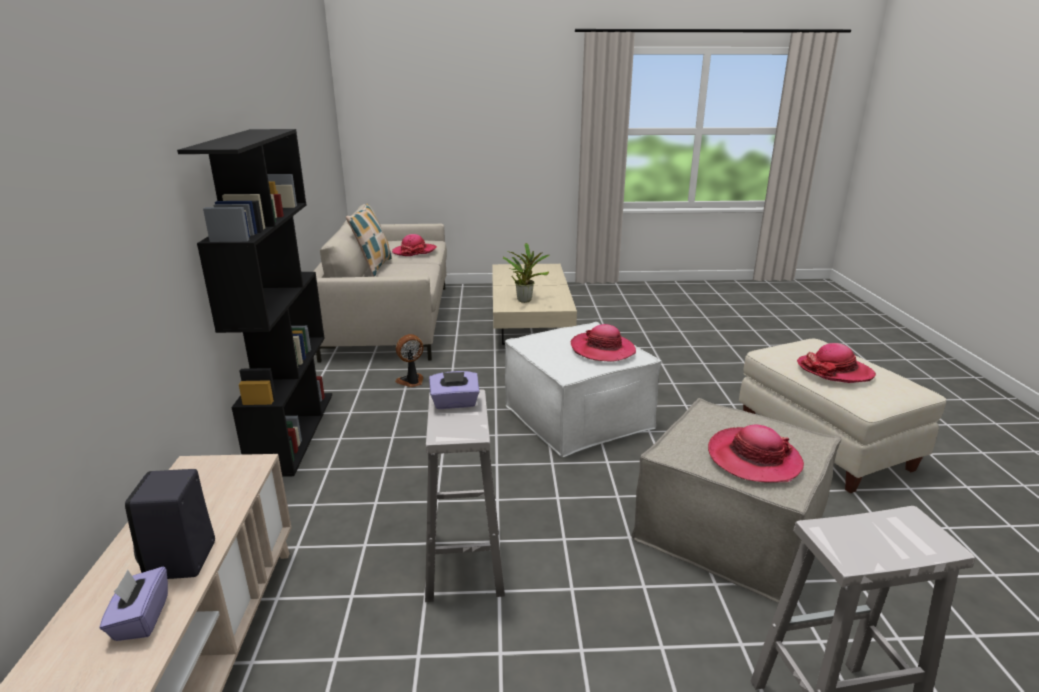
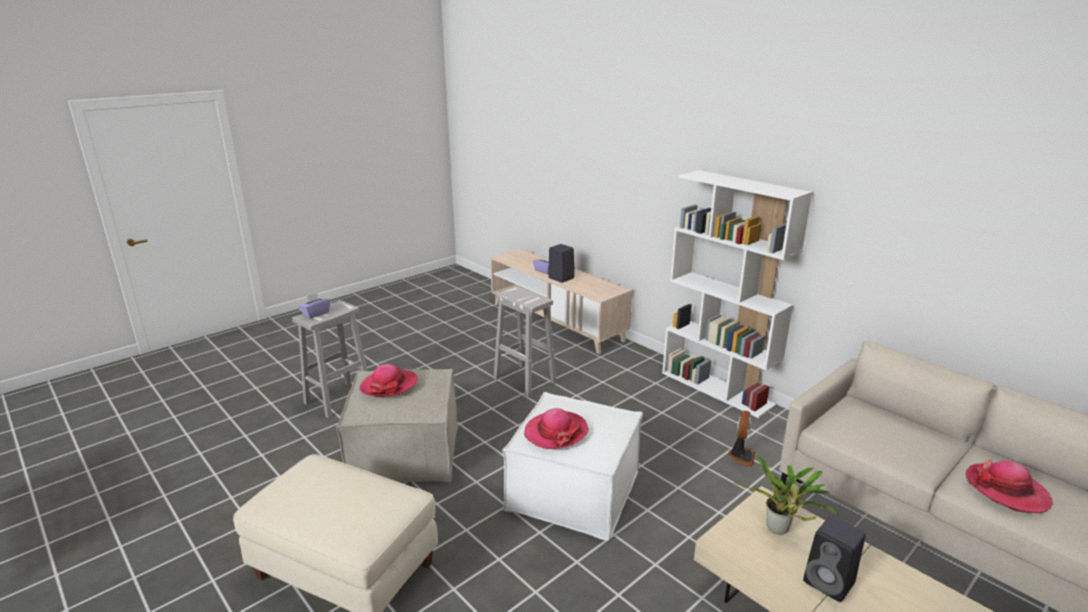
camera: 140 degrees right, 0 degrees up
black bookcase [177,129,332,477] -> white bookcase [662,170,812,418]
pillow [346,203,392,276] -> none
purple tissue box [429,371,480,409] -> purple tissue box moved to [299,293,330,319]
hat [797,343,876,383] -> none
none -> black speaker [803,516,866,602]

